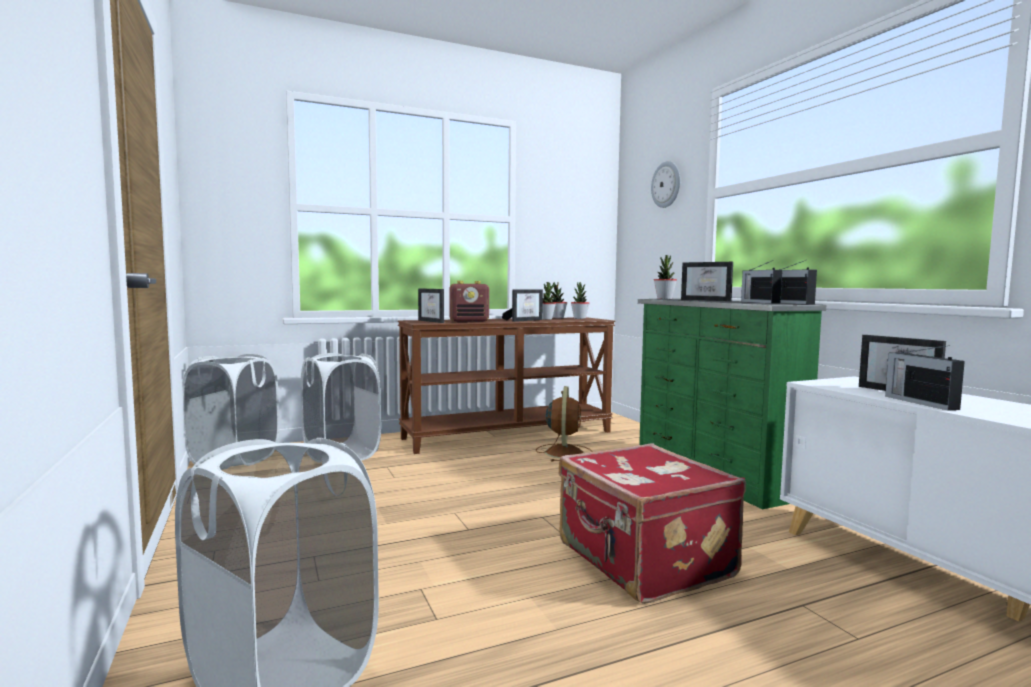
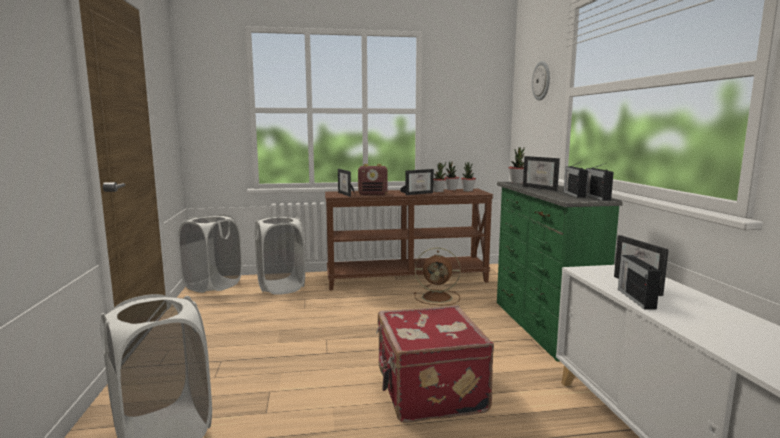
camera: 15 degrees right, 5 degrees up
brown fan [536,386,592,461] -> brown fan turned 75 degrees clockwise [414,248,460,306]

